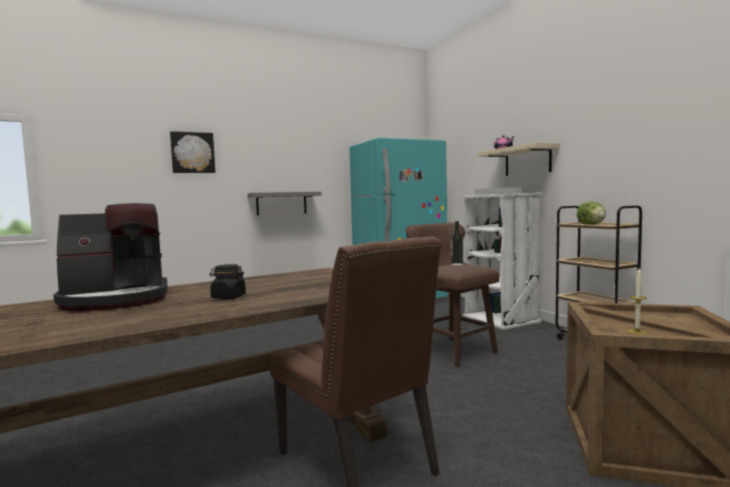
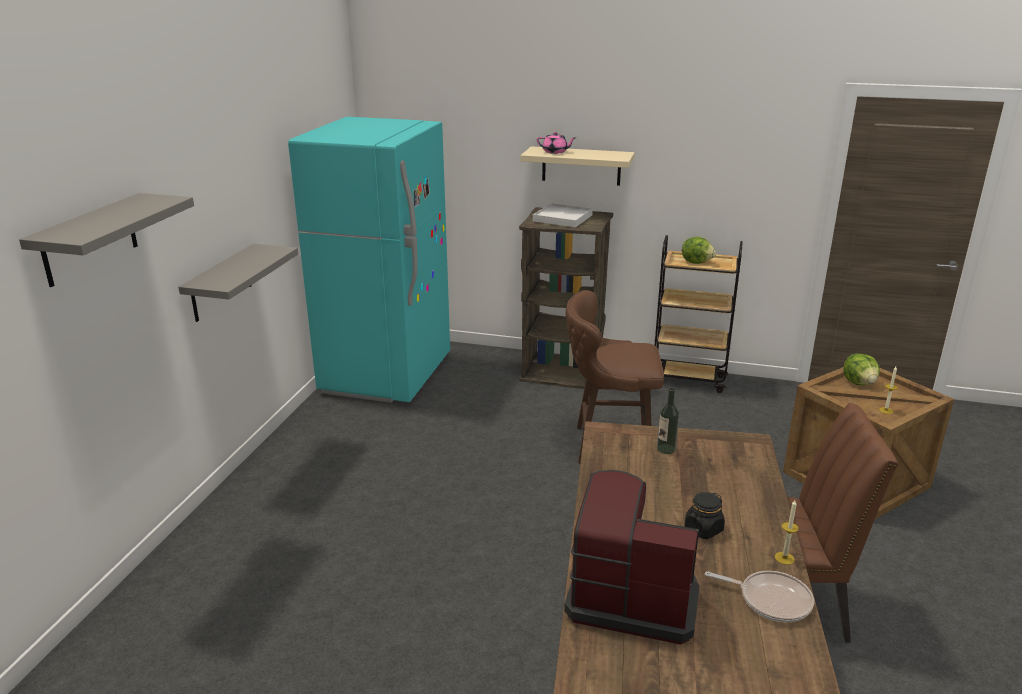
camera: 50 degrees left, 20 degrees up
coffee machine [53,203,167,311] -> coffee machine turned 90 degrees counterclockwise [564,470,700,645]
picture [170,131,215,173] -> grey shelf [19,193,194,287]
bottle [451,221,463,265] -> bottle moved to [657,388,679,454]
white bookcase [461,193,543,330] -> brown bookcase [519,207,613,389]
none -> frying pan [705,571,814,622]
none -> candle [775,500,799,565]
none -> lettuce [844,354,880,385]

